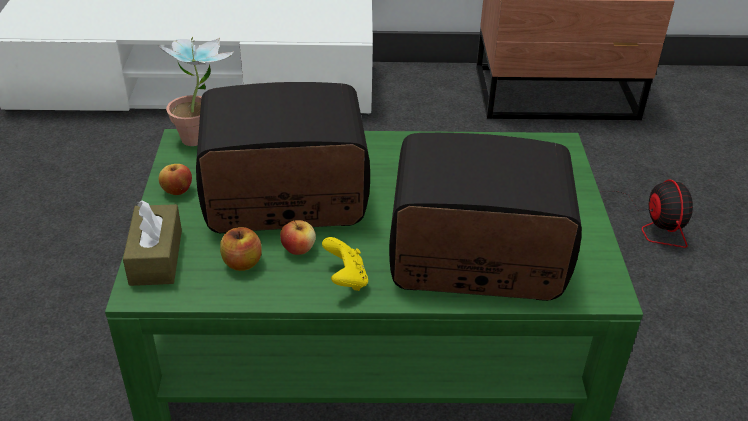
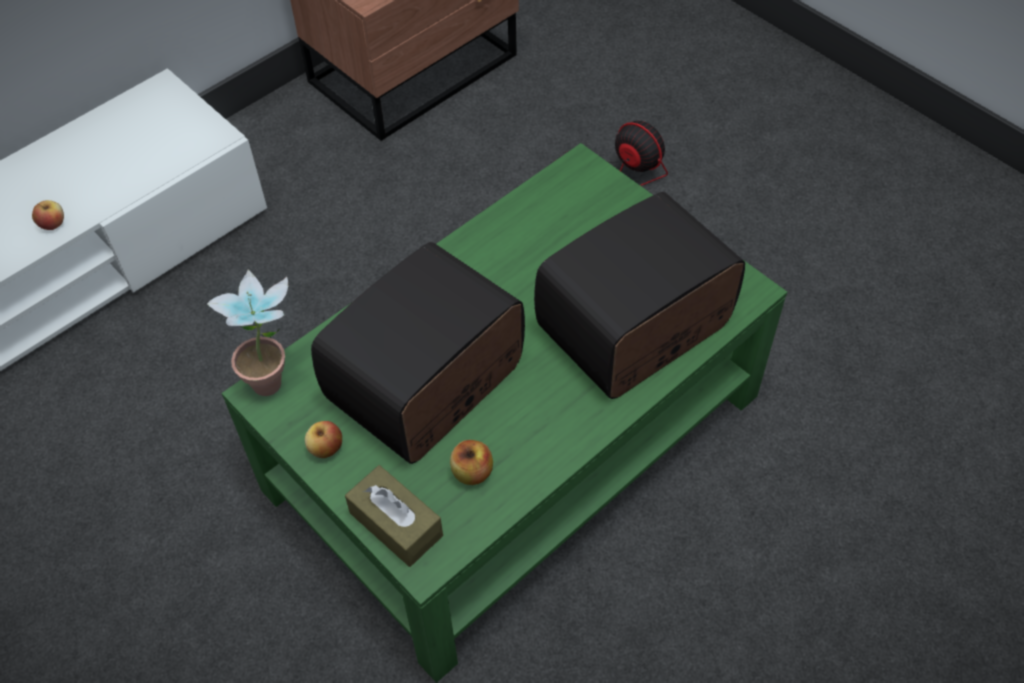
camera: 40 degrees left, 15 degrees up
apple [280,220,316,255] -> apple moved to [32,200,64,230]
yellow game controller [322,237,368,291] -> none

